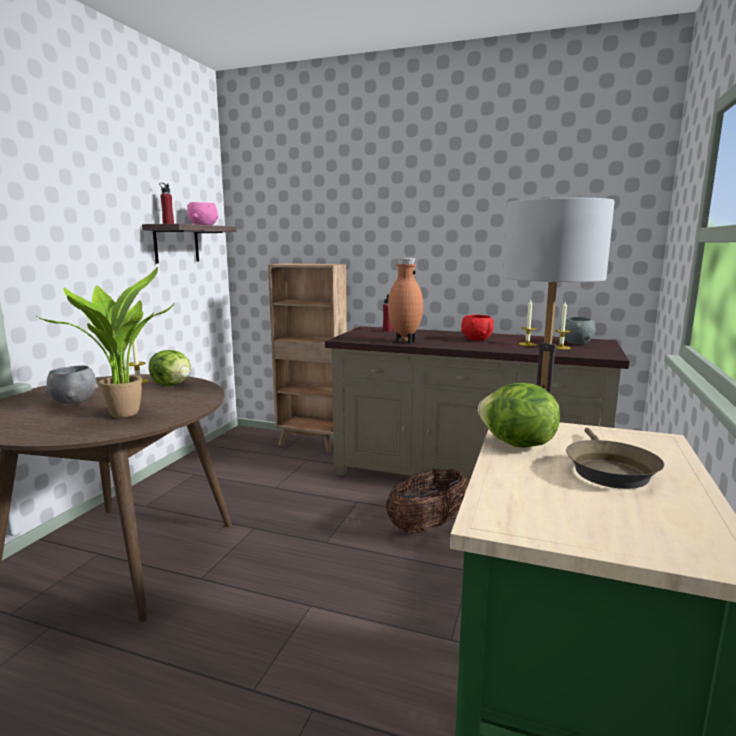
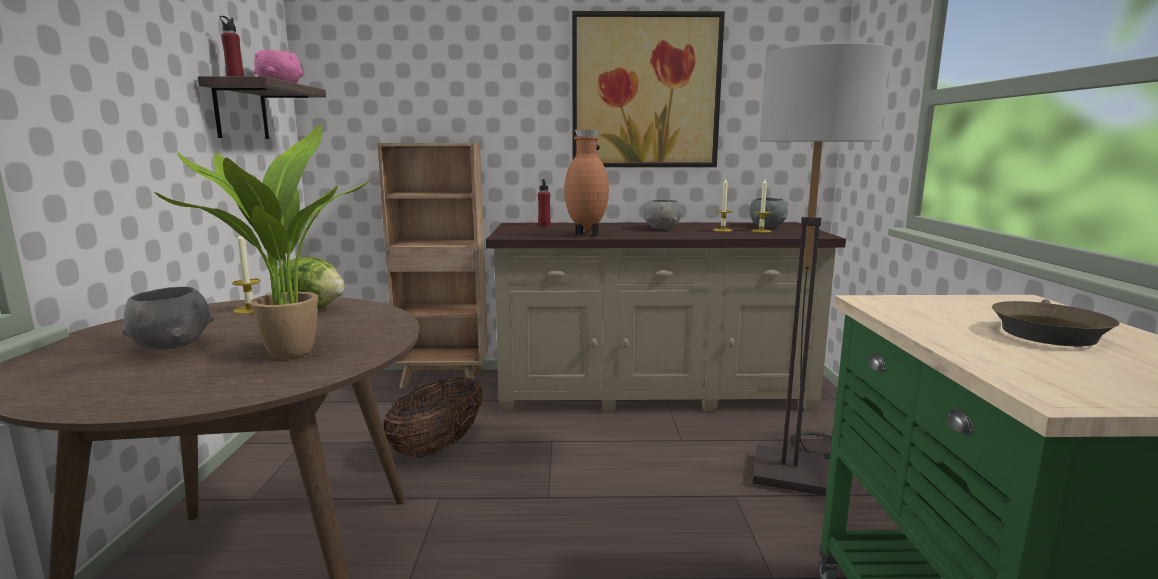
camera: 20 degrees left, 0 degrees up
basket [386,468,468,534] -> basket moved to [383,377,483,458]
red bowl [461,315,494,341] -> grey bowl [644,200,682,230]
lettuce [478,383,560,448] -> none
brown frying pan [566,428,664,489] -> brown frying pan turned 45 degrees clockwise [992,299,1120,346]
none -> picture [572,11,725,167]

